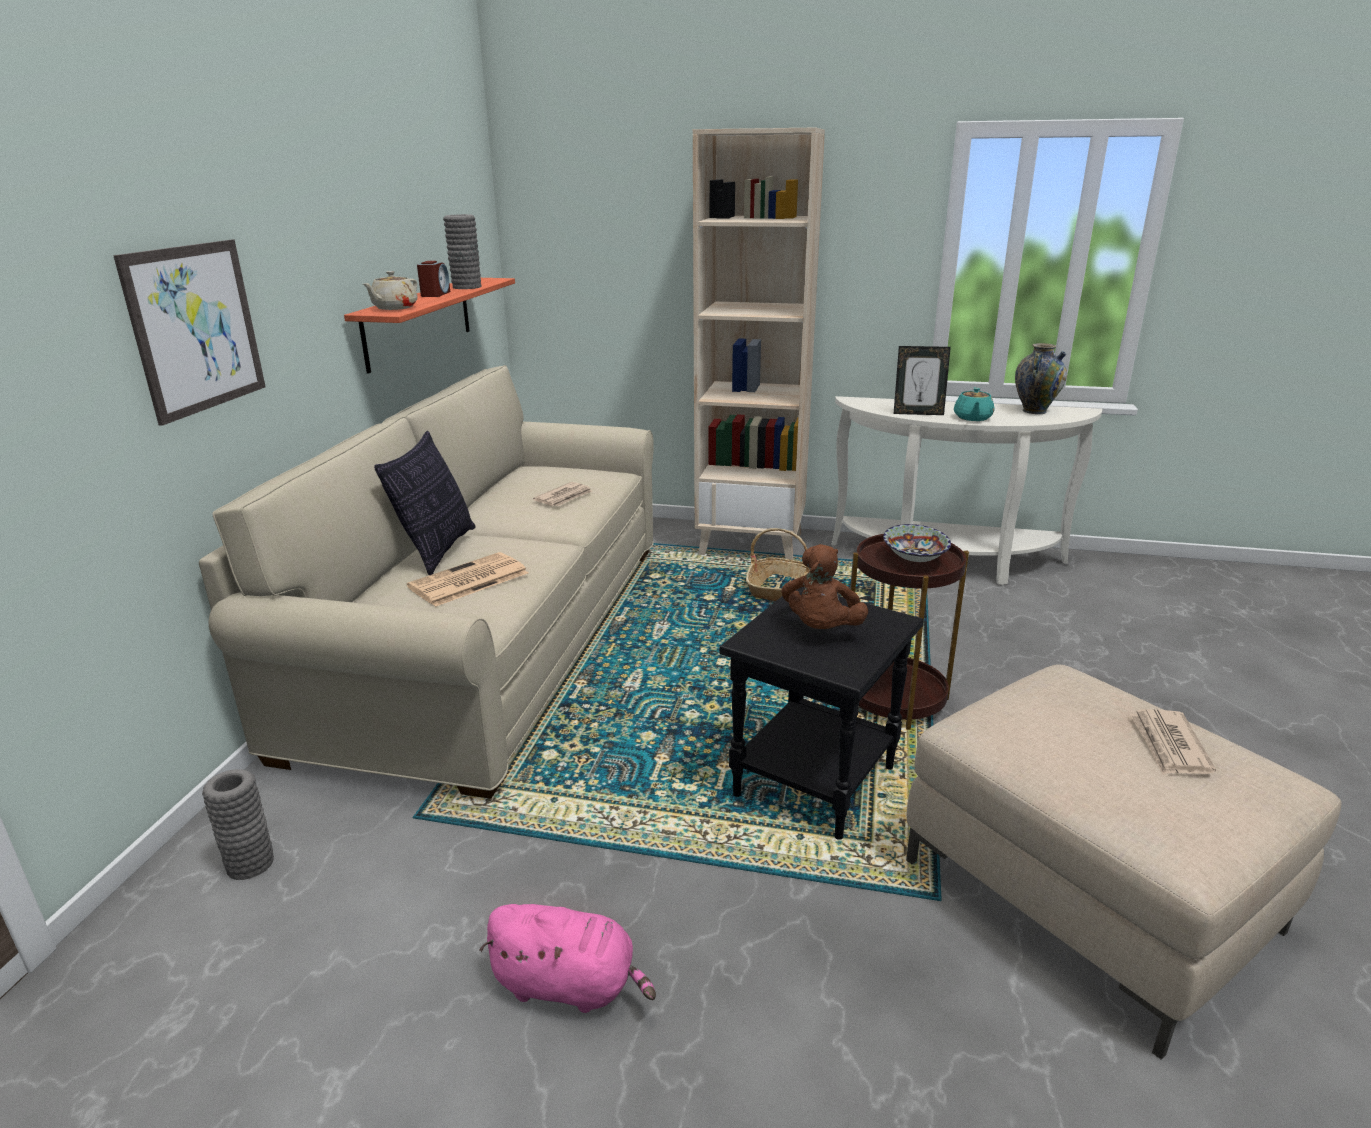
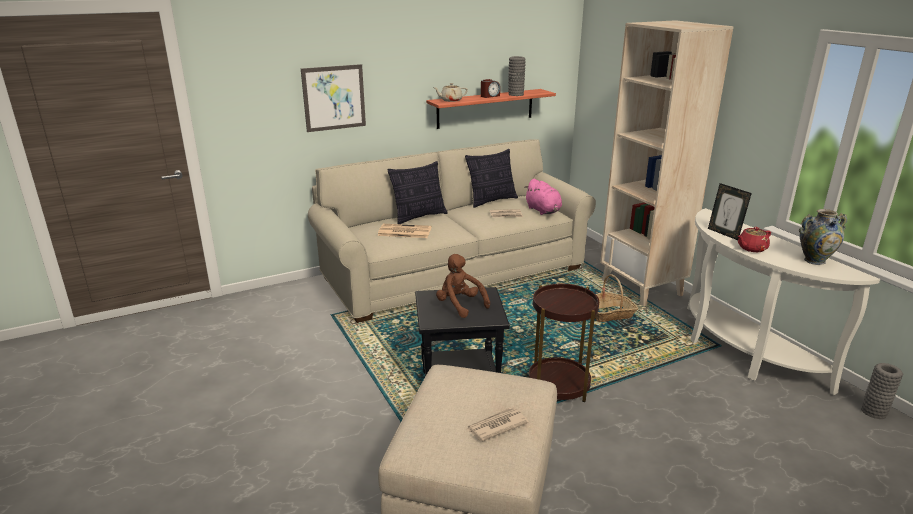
camera: 50 degrees right, 0 degrees up
grey vase [202,769,274,880] -> grey vase moved to [861,363,903,419]
pink plush toy [480,904,656,1013] -> pink plush toy moved to [524,178,562,215]
brown plush toy [781,544,868,629] -> brown plush toy turned 75 degrees clockwise [436,254,490,318]
bowl [883,524,951,562] -> none
turquoise teapot [954,388,994,421] -> red teapot [738,227,771,252]
none -> pillow [465,149,518,208]

